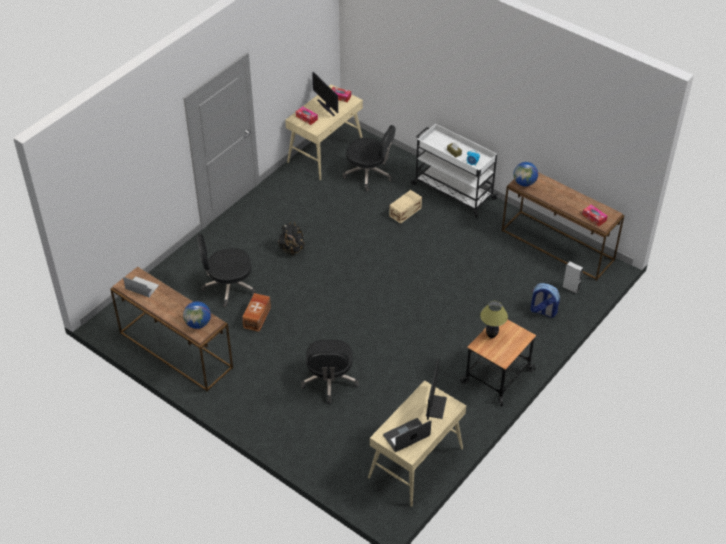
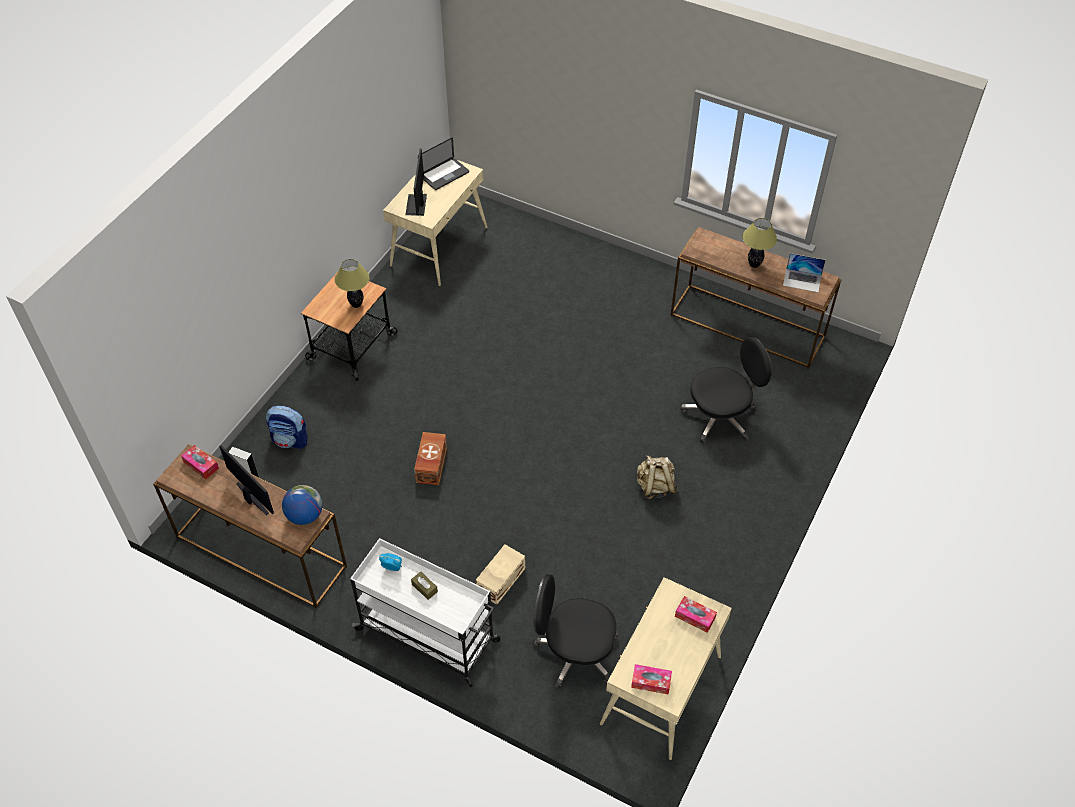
camera: 170 degrees right, 5 degrees up
globe [183,301,211,329] -> none
brown storage box [242,293,271,332] -> brown storage box moved to [414,432,447,485]
black backpack [278,221,305,256] -> beige backpack [637,455,678,499]
black office chair [301,340,359,404] -> none
monitor [312,72,338,116] -> monitor moved to [219,445,274,515]
none -> table lamp [742,218,777,268]

